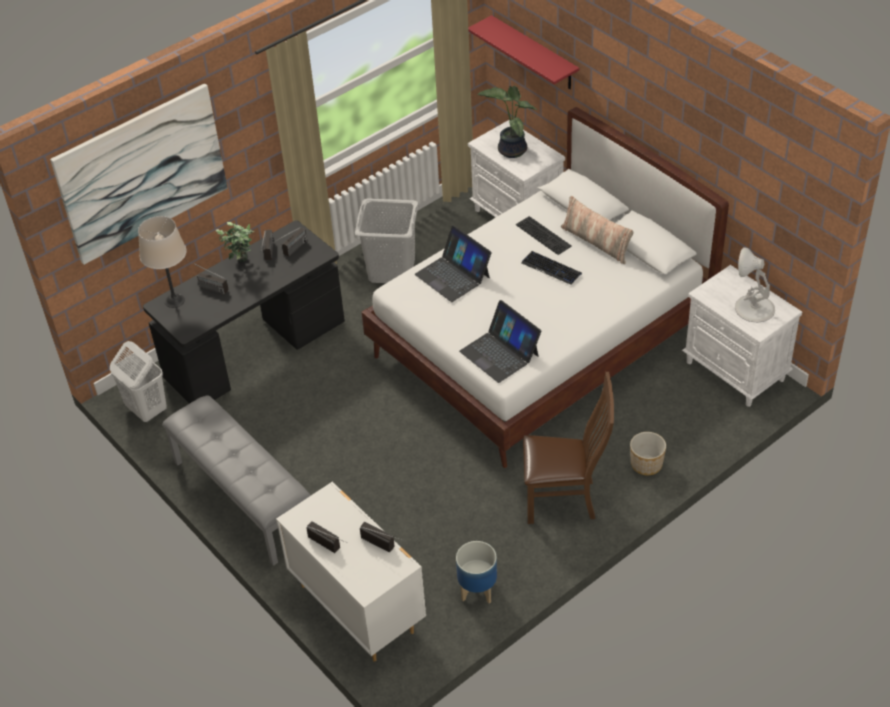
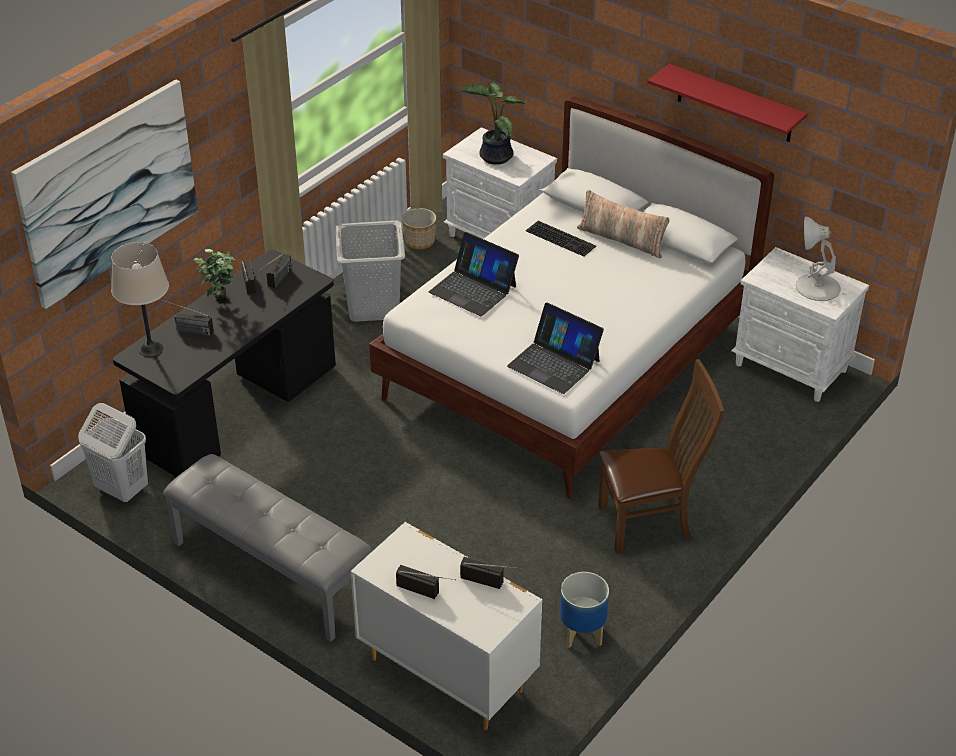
camera: 15 degrees left, 5 degrees down
red shelf [468,15,579,89] -> red shelf moved to [647,64,808,142]
keyboard [521,251,582,285] -> none
planter [630,432,666,475] -> planter moved to [402,208,436,250]

